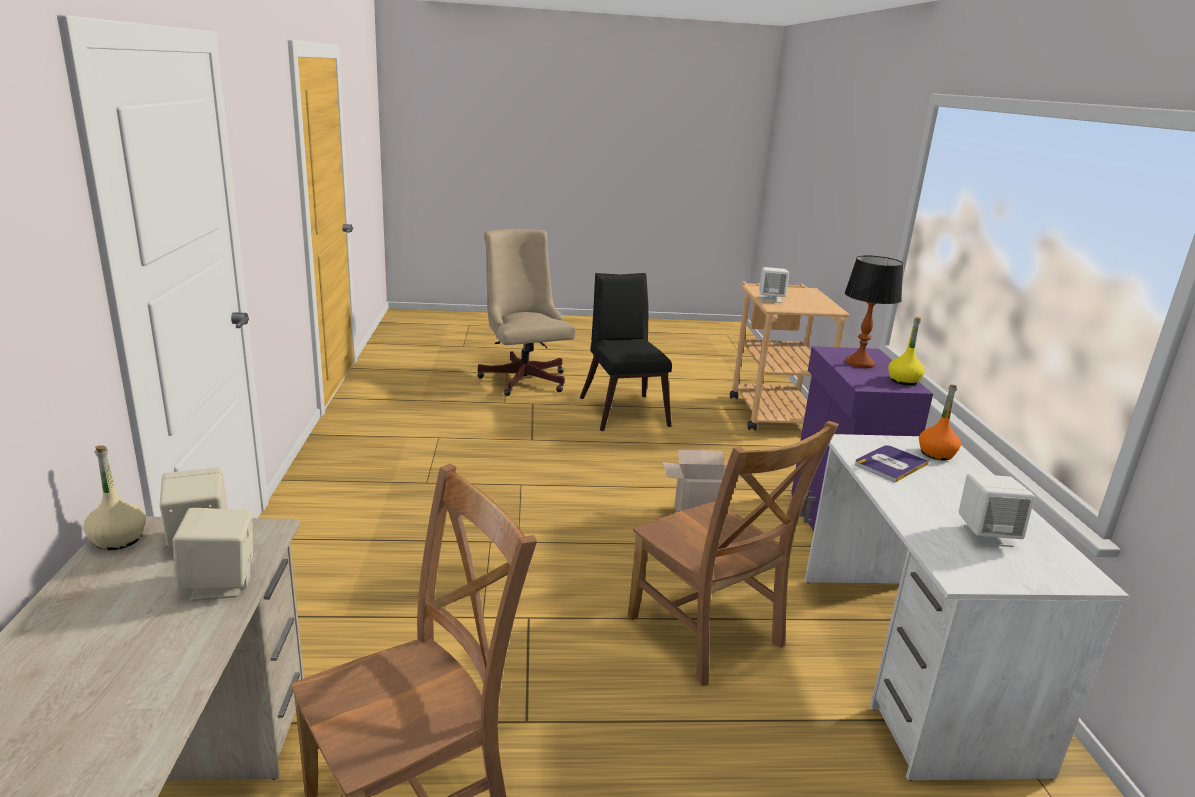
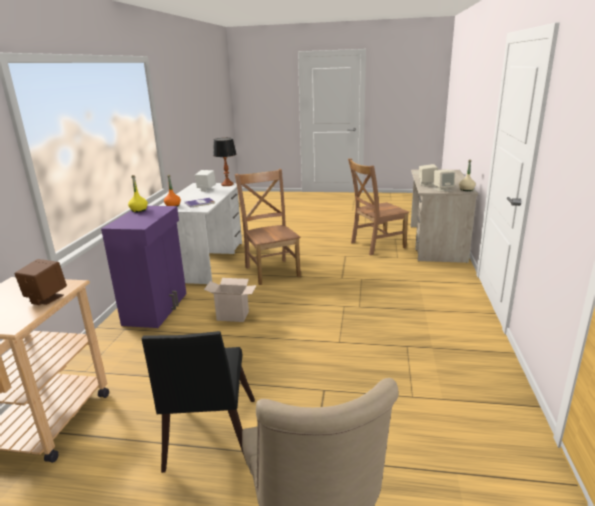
camera: 165 degrees left, 0 degrees up
white speaker [759,267,789,303] -> brown speaker [15,259,67,305]
table lamp [844,256,903,368] -> table lamp moved to [213,138,237,186]

